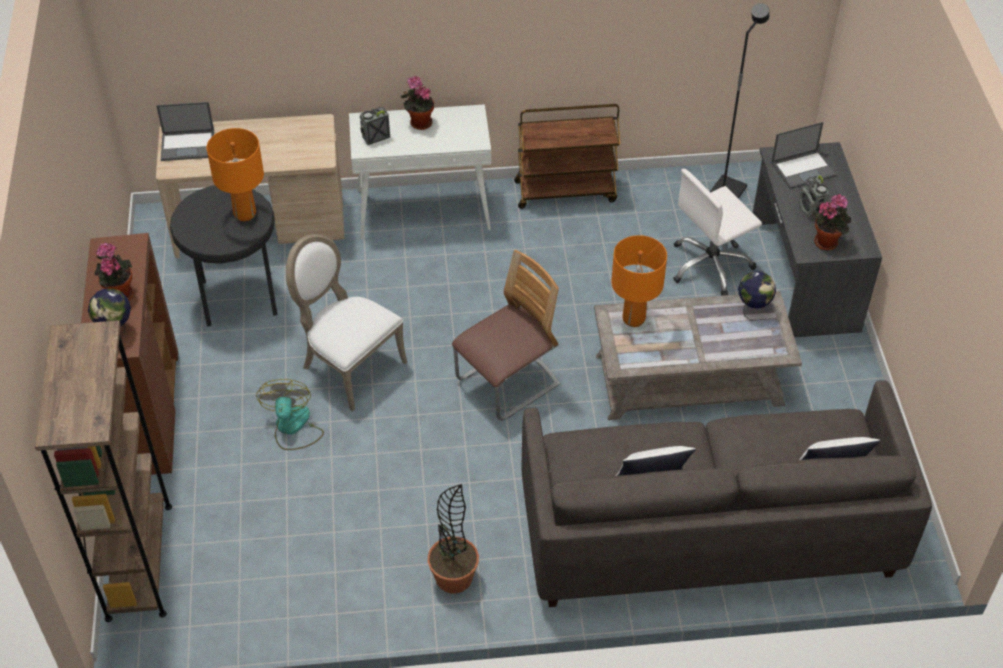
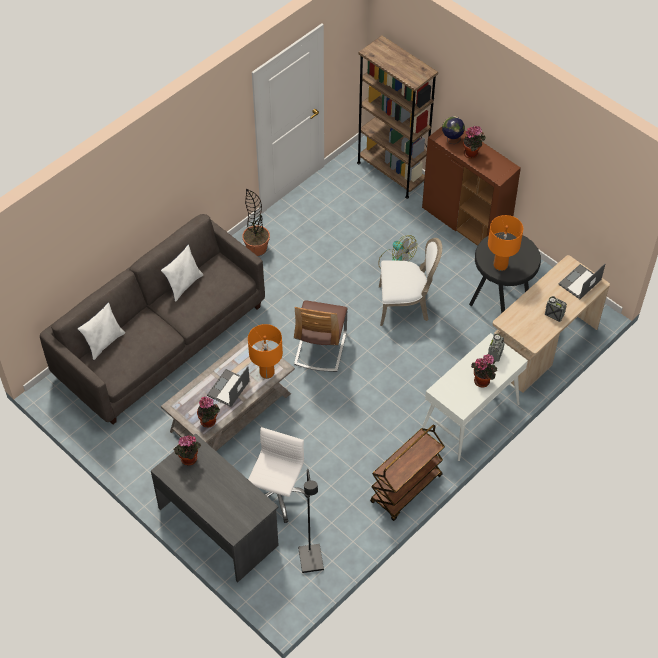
camera: 140 degrees right, 5 degrees up
globe [738,271,776,321] -> potted plant [197,397,220,428]
laptop [771,122,837,189] -> laptop moved to [207,366,250,407]
radio [798,175,829,219] -> radio moved to [545,296,567,322]

